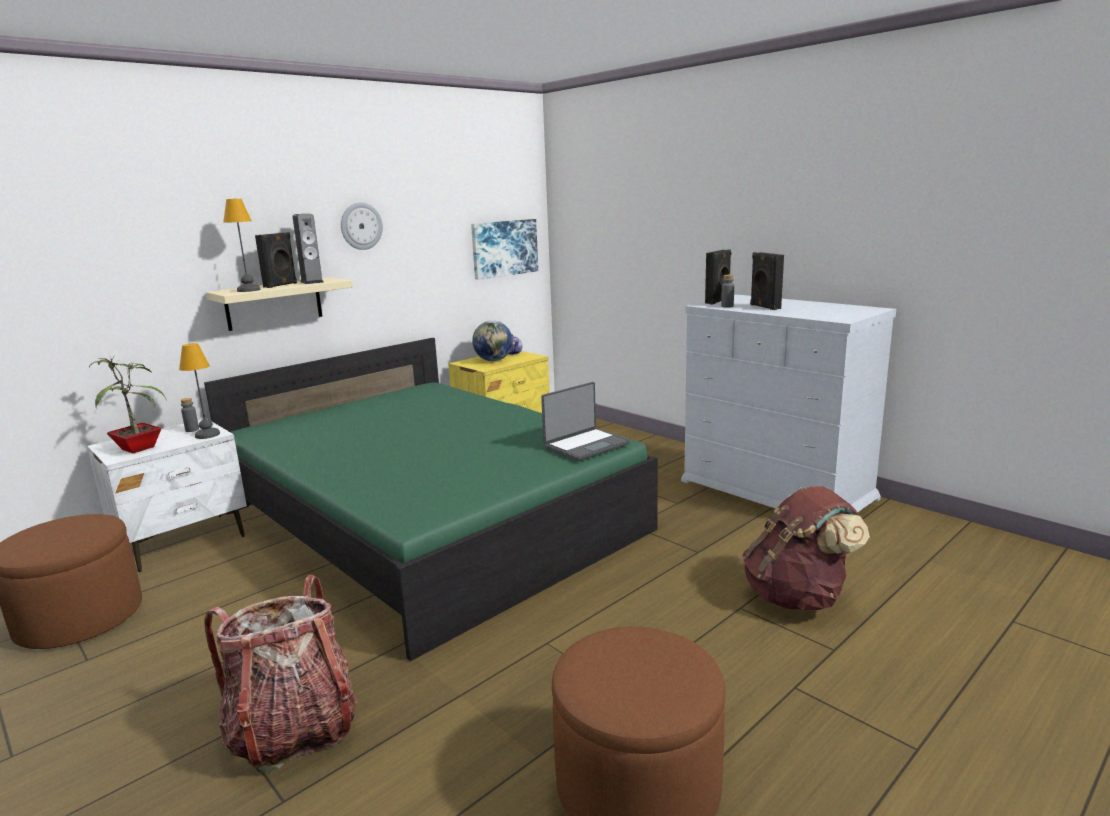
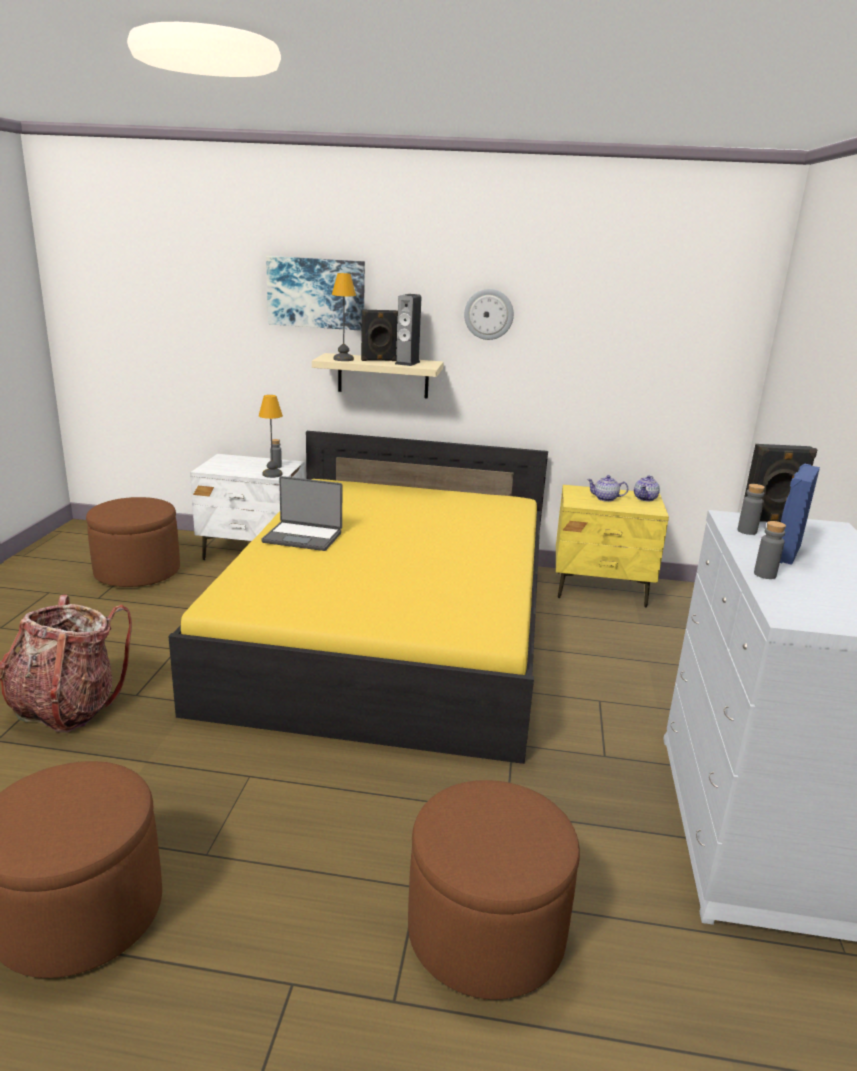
camera: 50 degrees right, 5 degrees up
potted plant [89,358,166,453] -> none
green bed [204,338,658,661] -> yellow bed [168,431,548,764]
picture [471,219,538,280] -> picture moved to [266,256,365,331]
globe [472,320,513,361] -> teapot [587,475,628,502]
laptop [541,382,630,461] -> laptop moved to [261,476,342,551]
brown backpack [742,486,870,611] -> brown ottoman [408,780,580,999]
black speaker [750,252,784,310] -> blue speaker [780,464,820,565]
none -> grey bottle [754,521,786,579]

